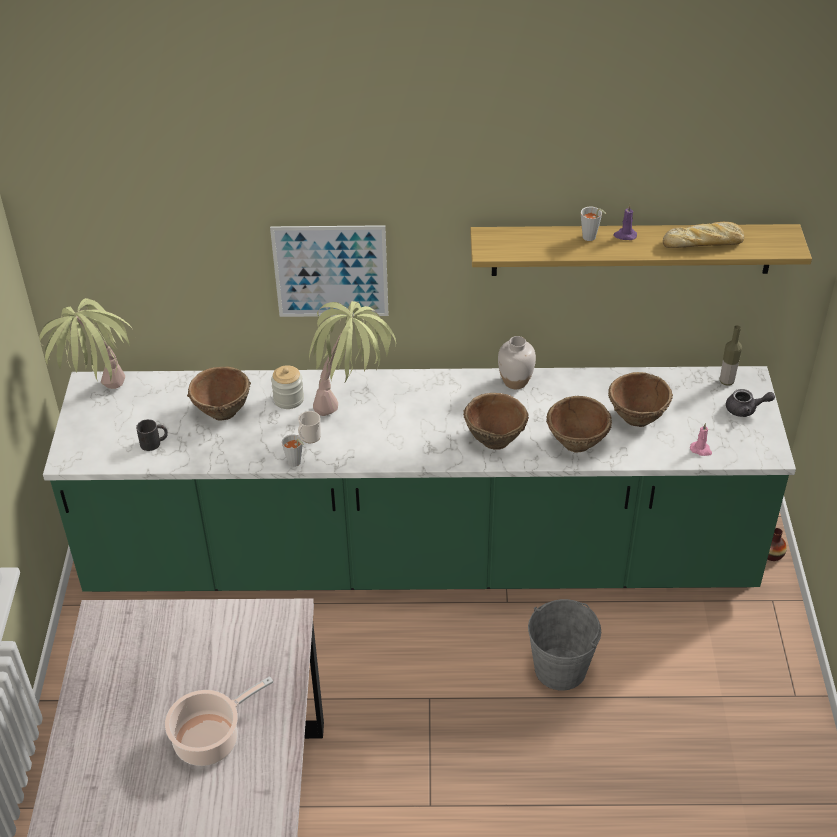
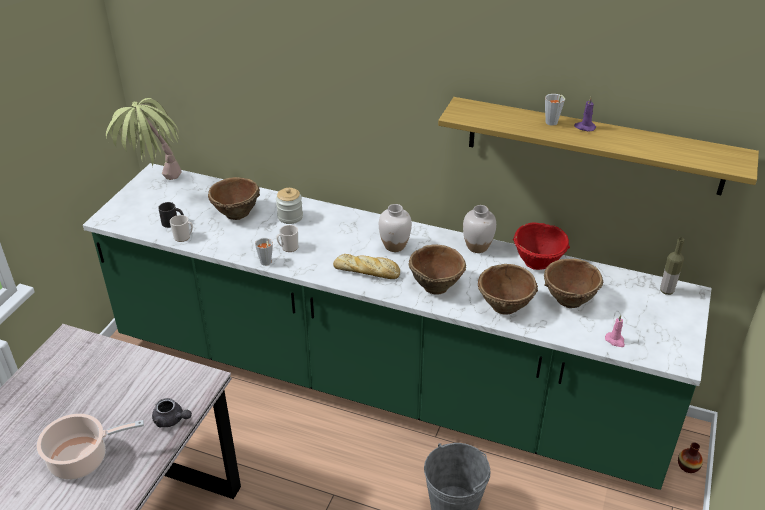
camera: 20 degrees right, 5 degrees down
picture [270,225,389,317] -> none
potted plant [309,301,396,416] -> none
bread [663,222,744,248] -> bread moved to [333,254,400,279]
grey teapot [726,389,775,417] -> grey teapot moved to [152,398,192,428]
none -> mug [170,215,193,242]
none -> white vase [379,204,412,252]
none -> red bowl [513,222,570,270]

